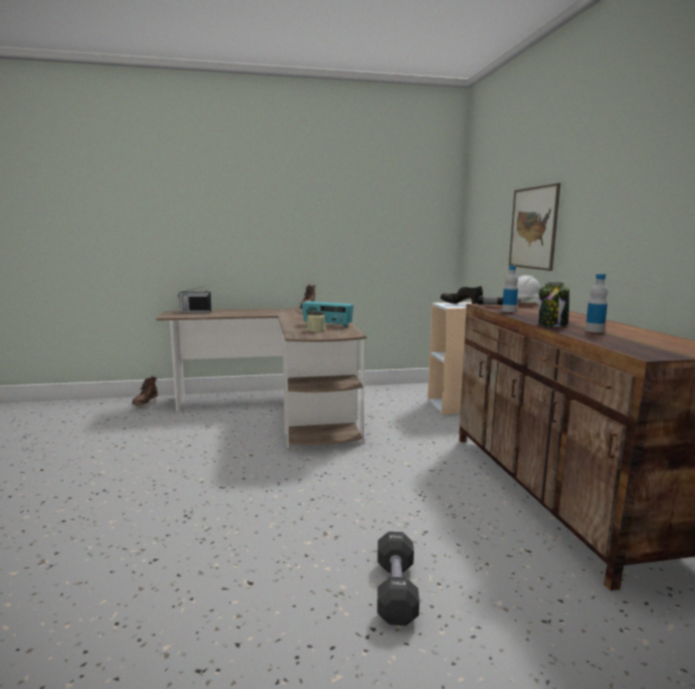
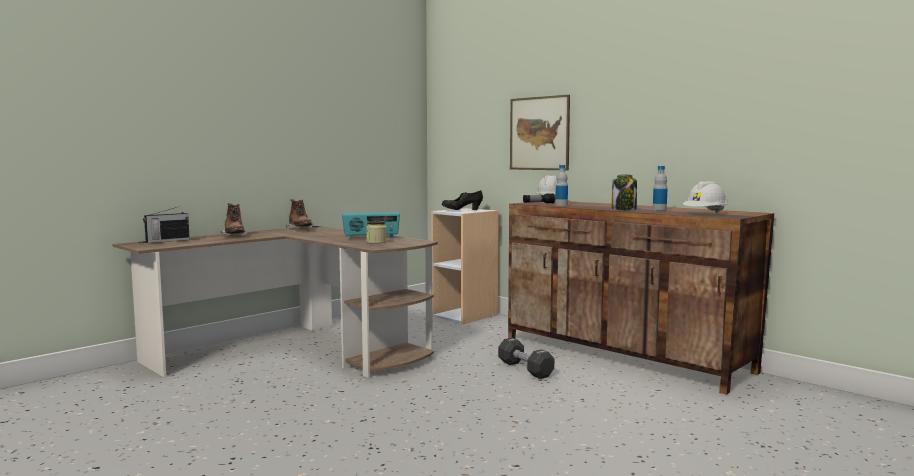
camera: 35 degrees left, 5 degrees down
brown boot [132,375,158,407] -> brown boot moved to [221,203,247,236]
black dumbbell [377,532,420,625] -> black dumbbell moved to [498,338,554,379]
none -> white hard hat [683,181,728,213]

